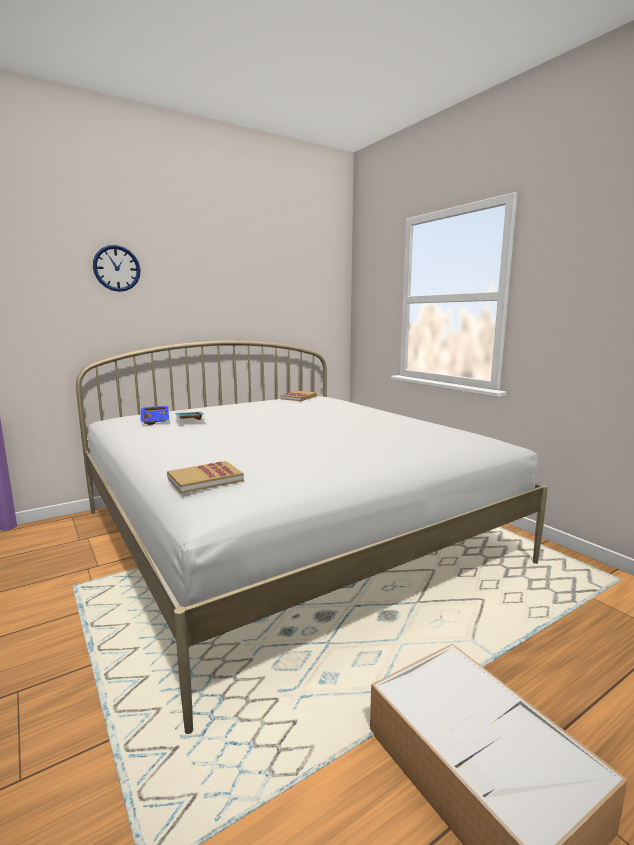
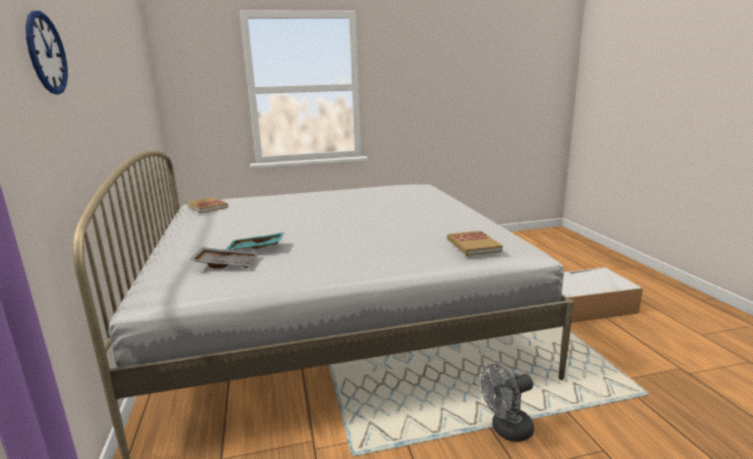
camera: 70 degrees left, 5 degrees up
blue tray [140,406,169,425] -> grey tray [189,247,259,269]
none -> grey fan [480,364,534,442]

